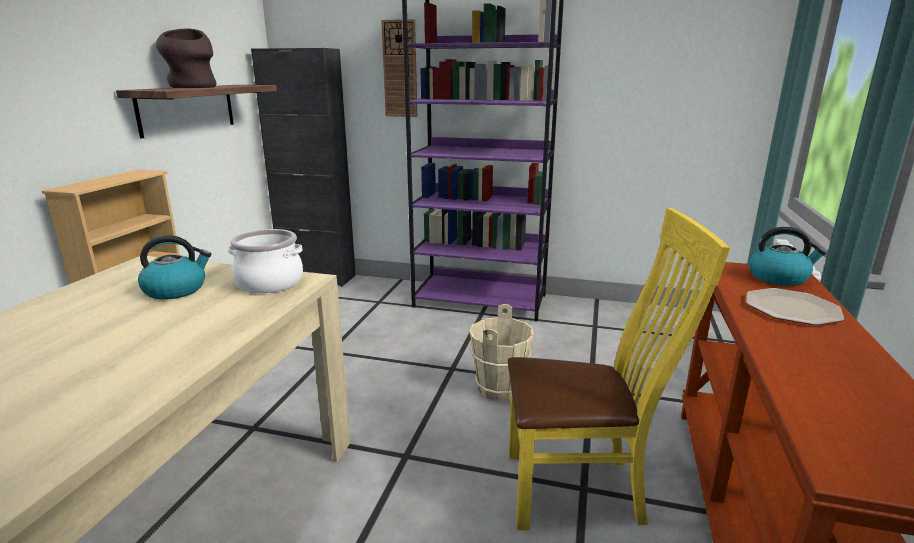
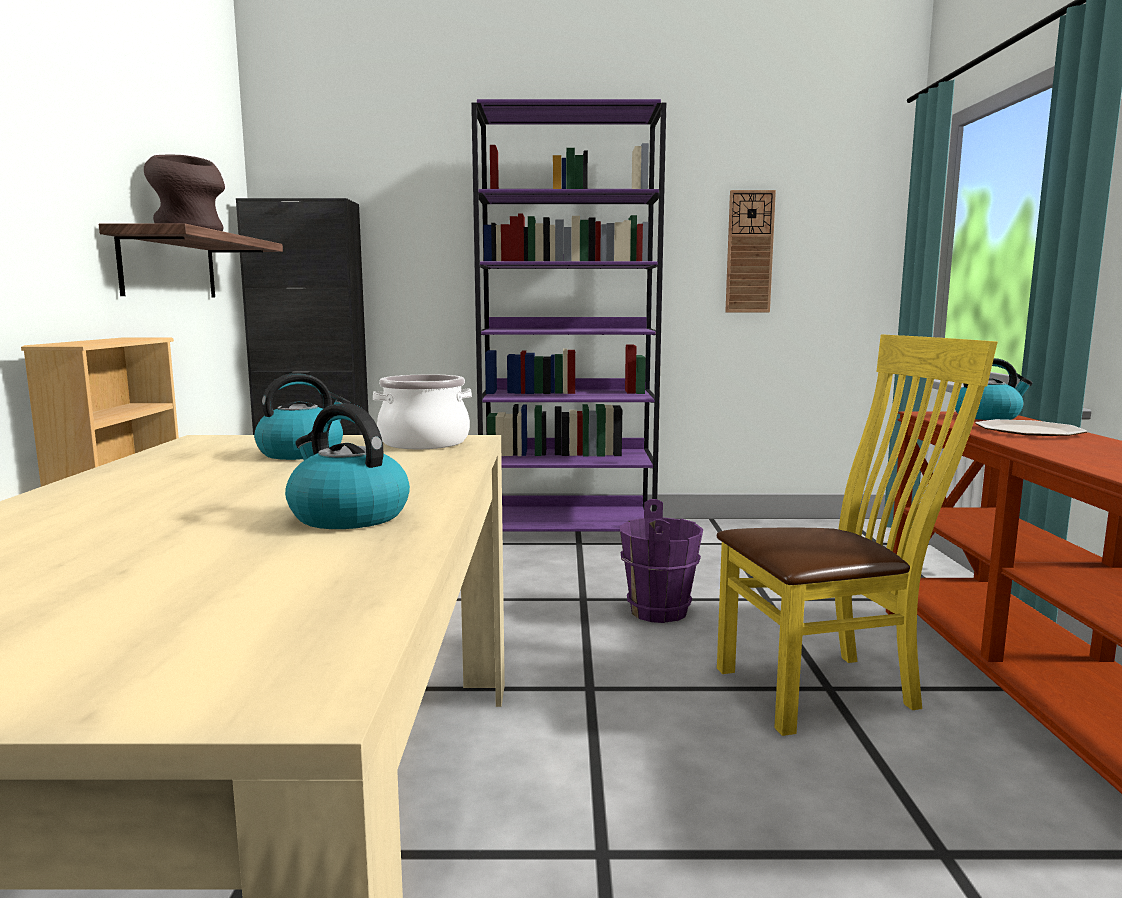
camera: 15 degrees left, 10 degrees down
wall clock [381,19,417,117] -> wall clock moved to [725,190,776,312]
beige bucket [469,304,534,401] -> purple bucket [620,499,703,623]
none -> kettle [285,403,410,529]

